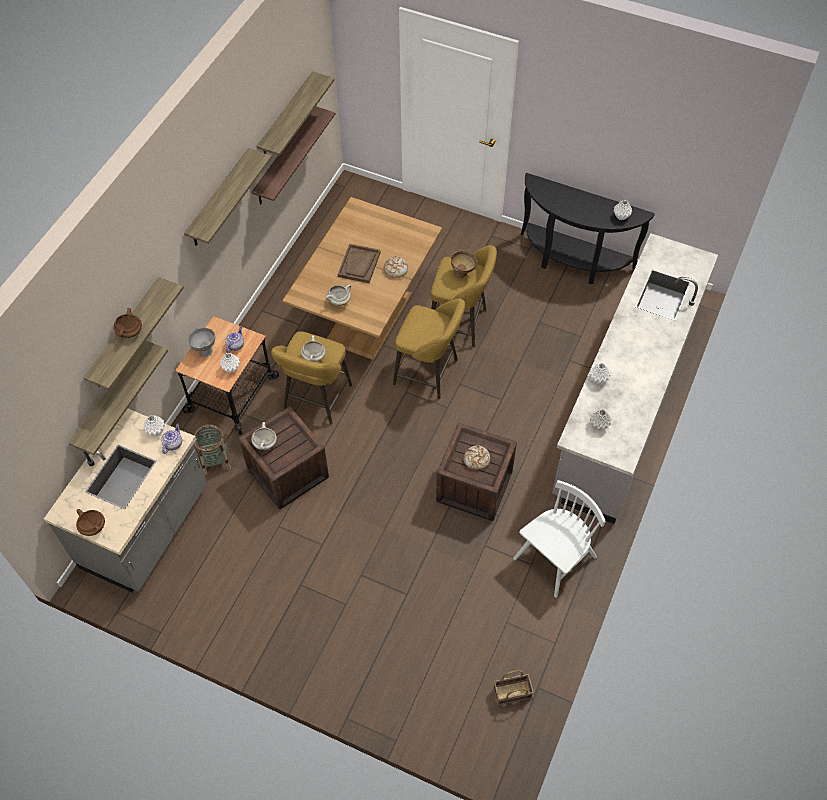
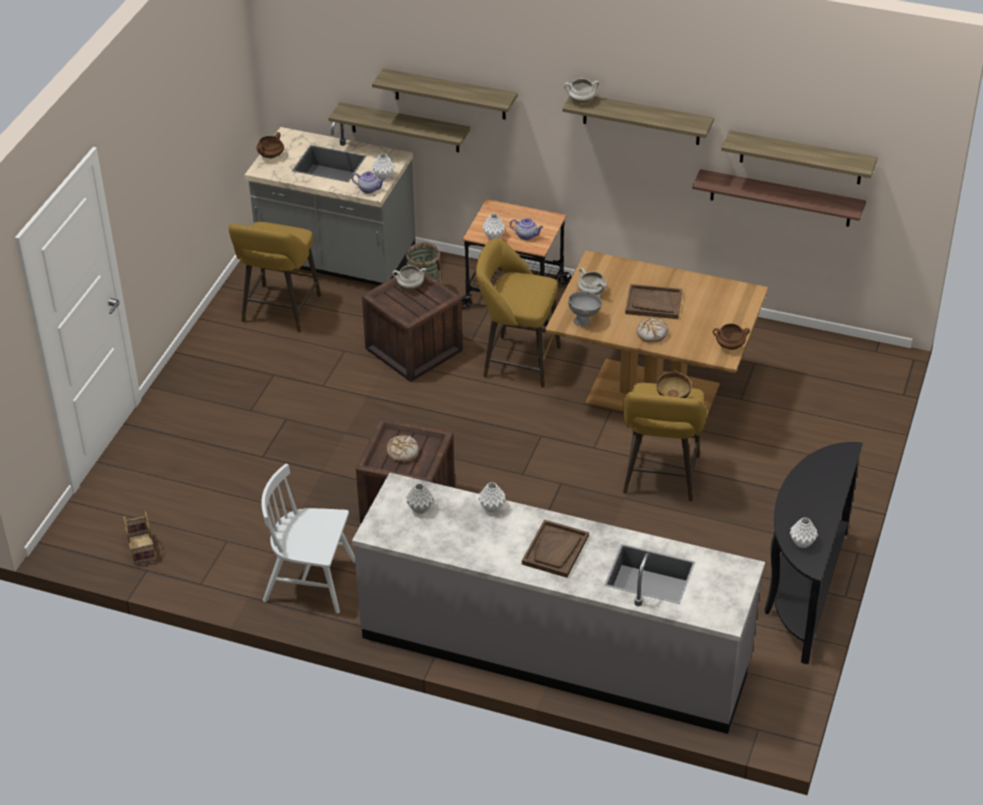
camera: 85 degrees right, 15 degrees down
brown cooking pot [114,308,142,338] -> brown cooking pot moved to [713,323,750,350]
grey bowl [188,327,215,357] -> grey bowl moved to [568,291,602,326]
white cooking pot [301,335,326,362] -> white cooking pot moved to [564,78,599,103]
yellow stool [393,299,465,400] -> yellow stool moved to [229,222,321,333]
white chair [513,480,606,598] -> white chair turned 150 degrees clockwise [261,464,355,614]
none -> brown tray [522,519,589,578]

